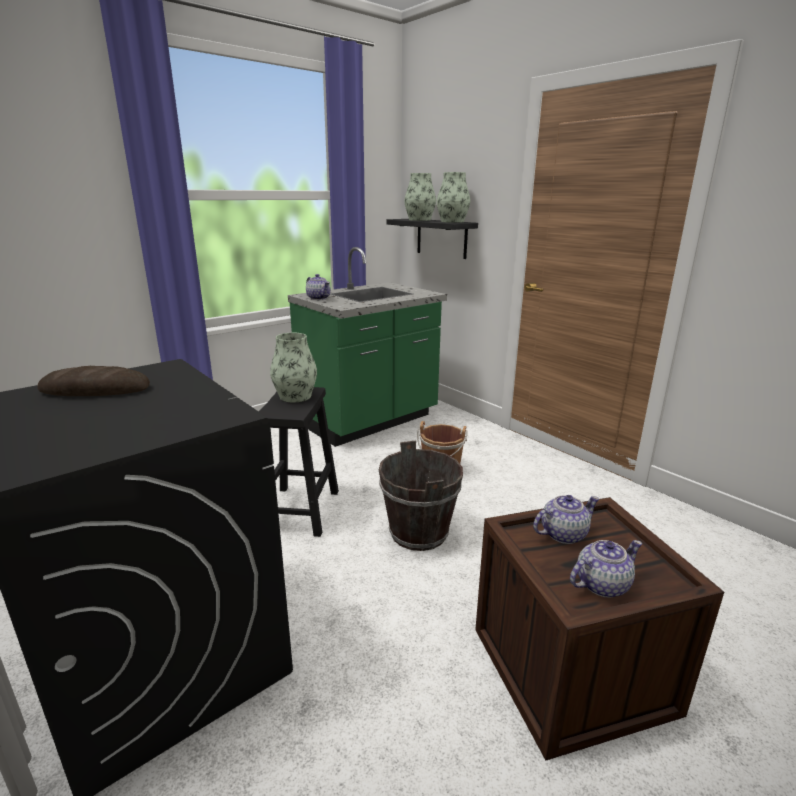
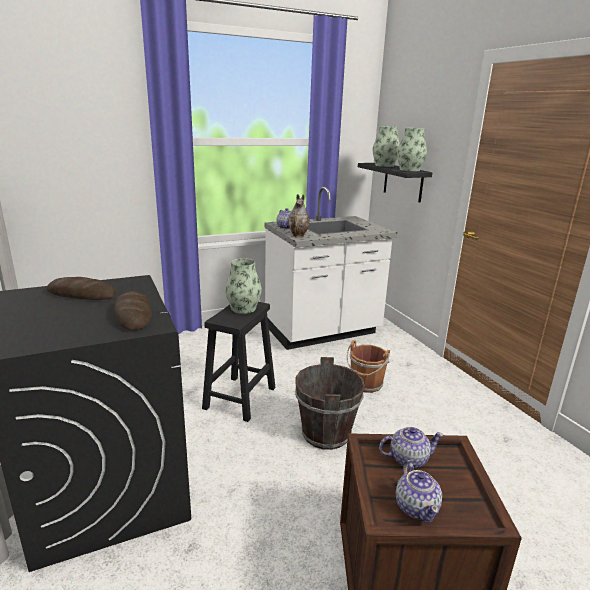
camera: 15 degrees right, 0 degrees up
green counter [288,247,447,447] -> white counter [264,187,397,350]
teapot [570,540,642,598] -> teapot turned 90 degrees clockwise [396,460,442,523]
none -> bread [114,291,151,331]
none -> vase [288,194,310,238]

